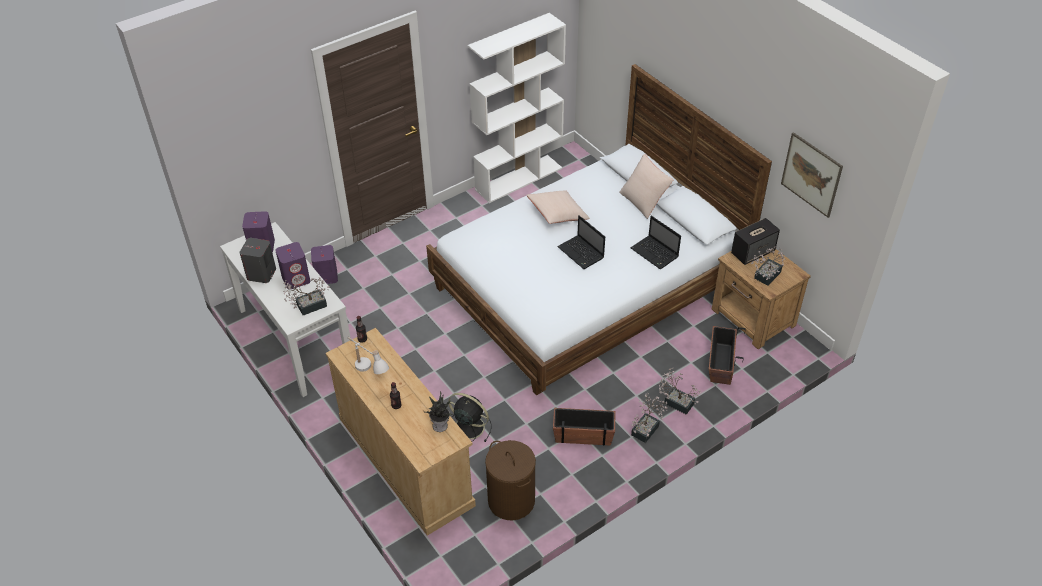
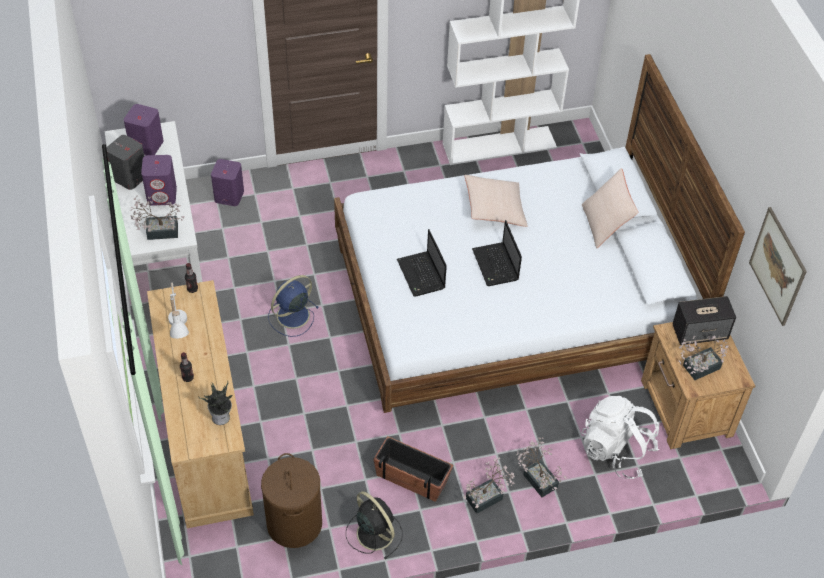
camera: 20 degrees right, 5 degrees up
black fan [449,393,492,442] -> black fan moved to [346,491,403,560]
laptop [631,216,681,269] -> laptop moved to [397,229,447,297]
planter [709,326,746,385] -> white backpack [581,396,659,479]
none -> blue fan [268,275,319,337]

